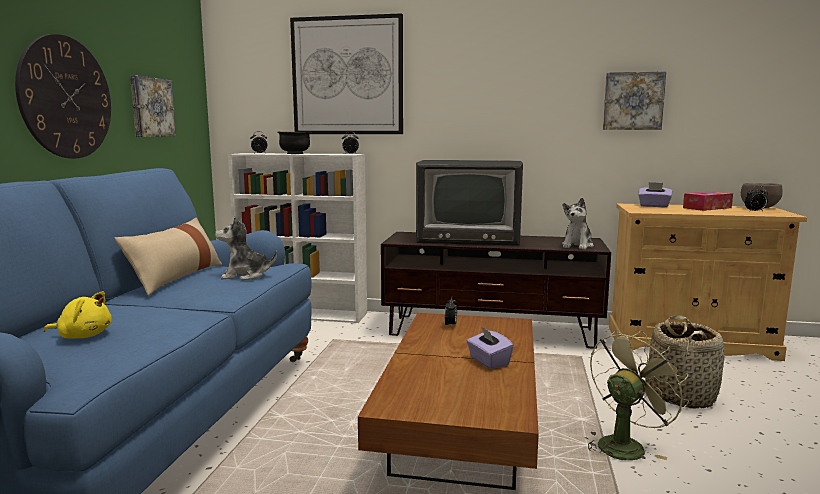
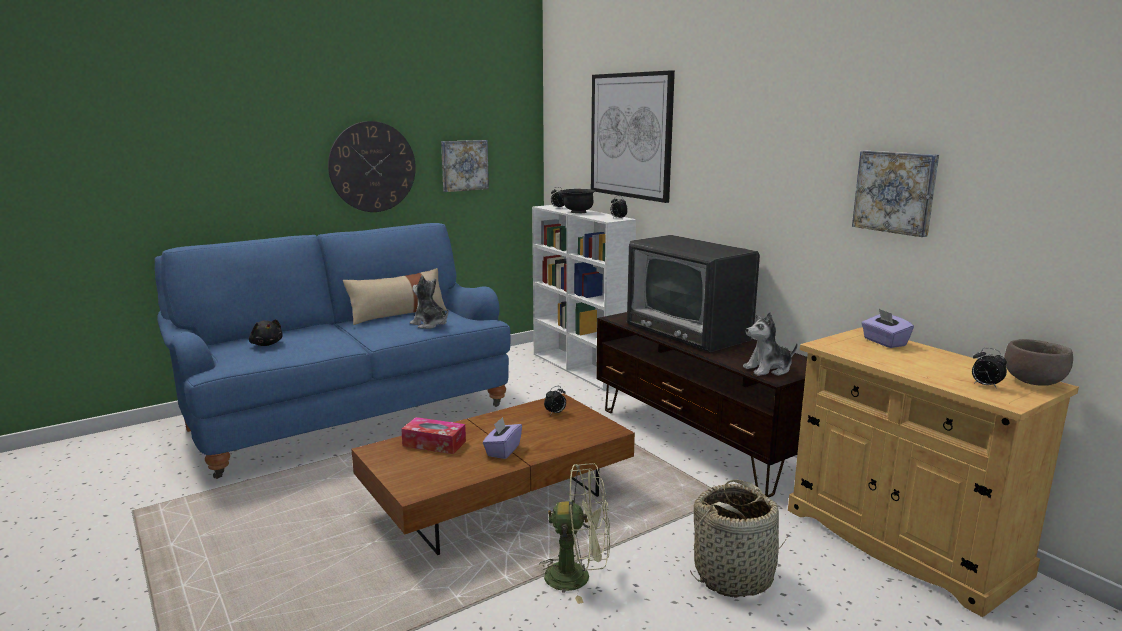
camera: 45 degrees right, 5 degrees up
yellow plush toy [44,291,112,339] -> black plush toy [249,319,283,346]
tissue box [683,191,733,211] -> tissue box moved to [401,417,466,454]

